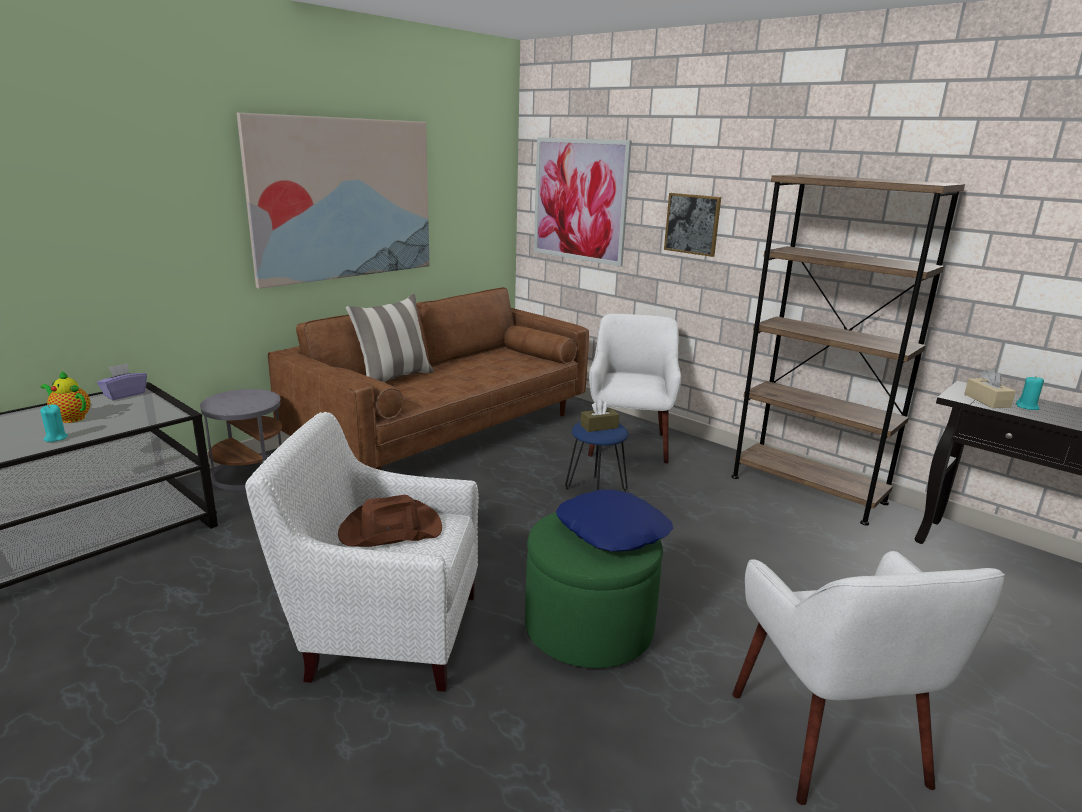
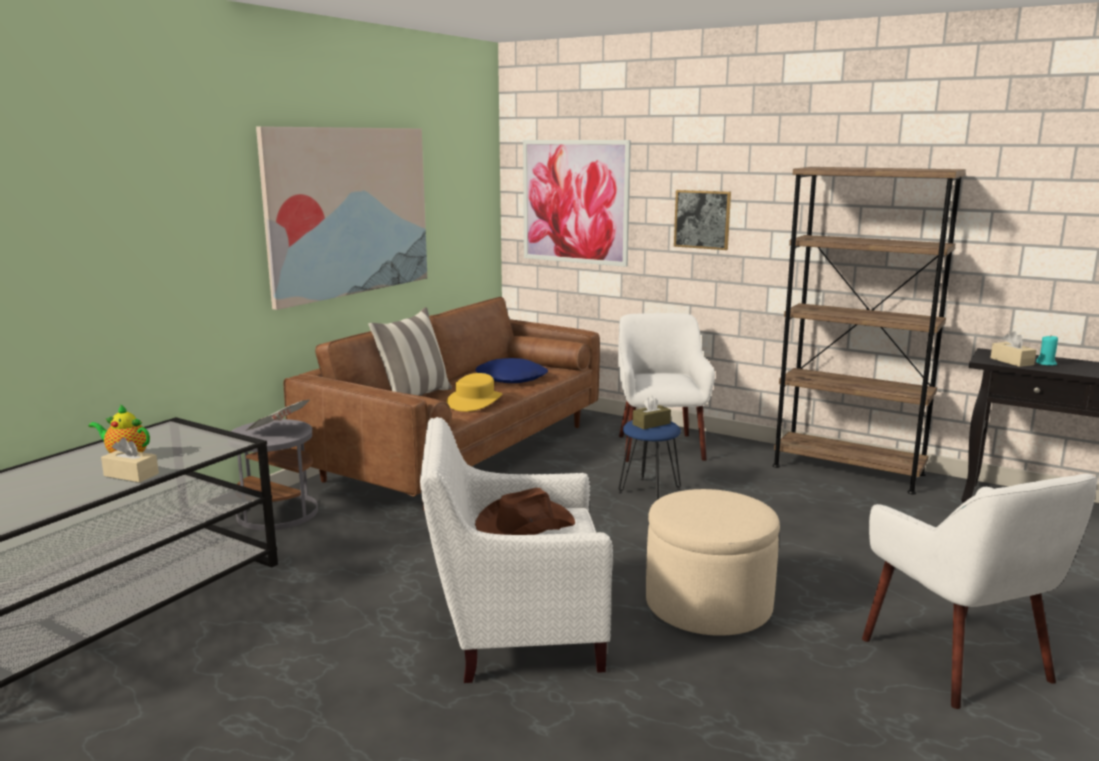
camera: 10 degrees left, 5 degrees down
turquoise candle [40,404,68,442] -> beige tissue box [101,437,159,482]
purple tissue box [97,363,147,400] -> none
green ottoman [525,512,663,668] -> beige ottoman [646,489,780,636]
blue pillow [556,489,673,552] -> blue pillow moved to [475,358,548,383]
none -> newspaper [245,400,310,431]
none -> yellow hat [447,373,502,412]

